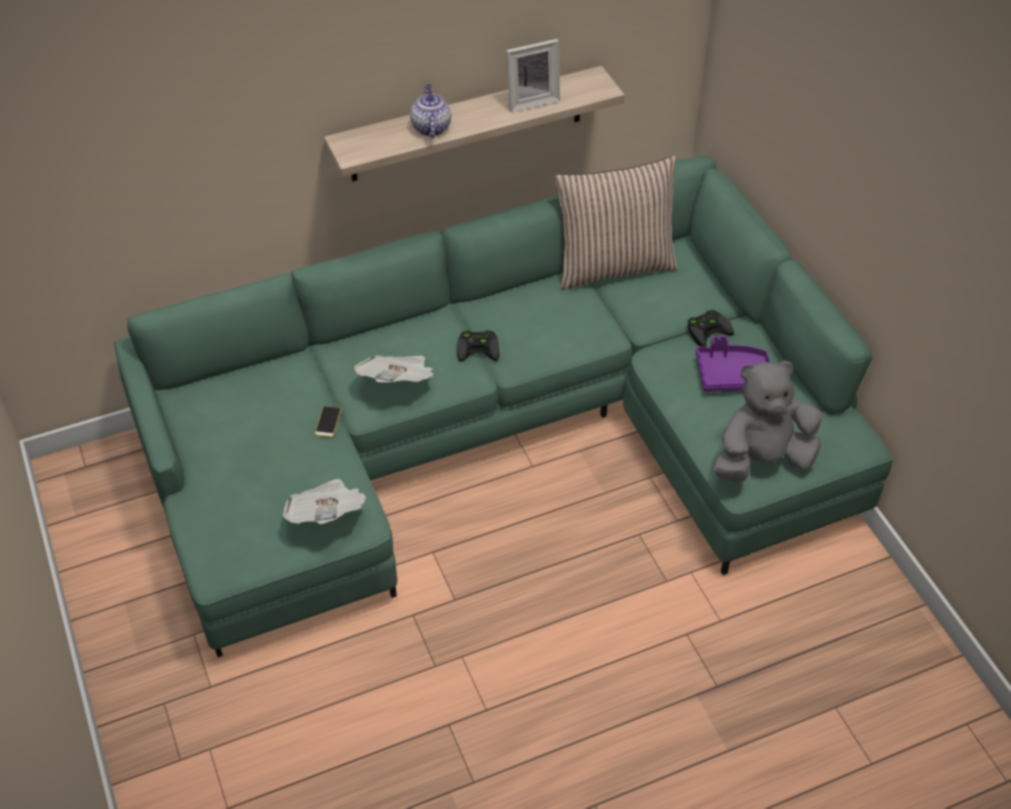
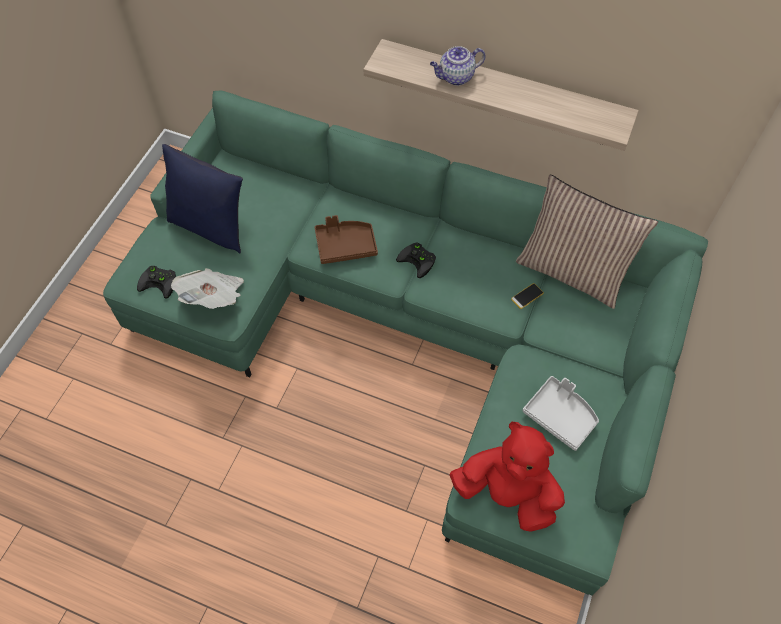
camera: 45 degrees right, 10 degrees up
phone [315,406,341,438] -> phone moved to [511,283,544,309]
newspaper [354,355,434,382] -> brown tray [314,215,378,264]
teapot [410,84,451,138] -> teapot turned 150 degrees counterclockwise [430,46,485,86]
picture frame [506,39,560,112] -> none
black game controller [688,310,734,347] -> black game controller moved to [137,266,176,299]
purple tray [695,336,770,392] -> grey tray [523,376,599,451]
grey plush toy [713,360,823,482] -> red plush toy [450,422,565,532]
none -> blue pillow [162,144,243,254]

